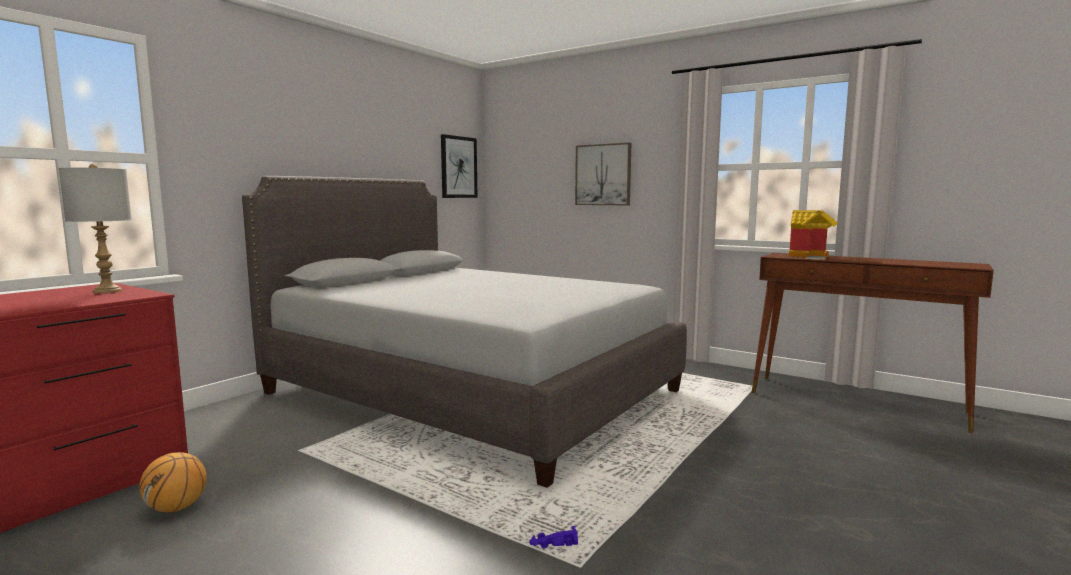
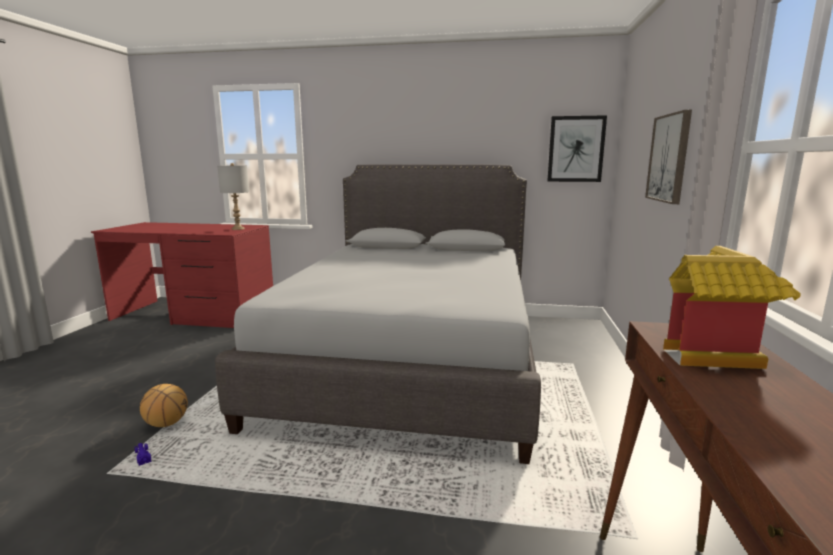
camera: 65 degrees right, 5 degrees up
basketball [139,452,207,512] -> basketball moved to [140,384,188,427]

